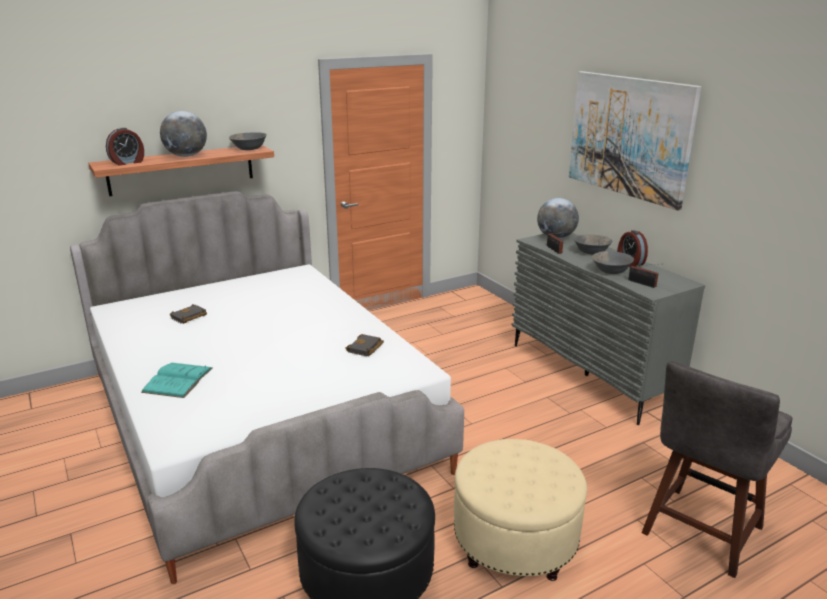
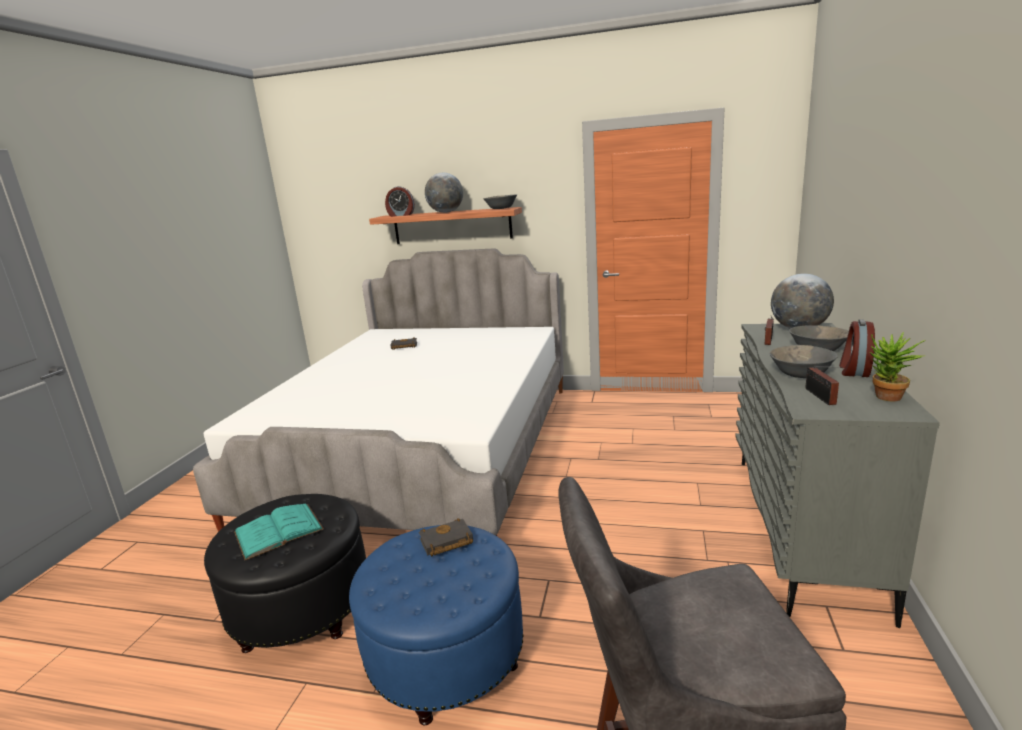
camera: 45 degrees right, 5 degrees down
turquoise book [141,363,212,398] -> turquoise book moved to [234,504,324,560]
black book [345,334,384,356] -> black book moved to [419,518,473,557]
beige ottoman [454,439,587,581] -> blue ottoman [349,525,524,725]
picture [569,71,701,211] -> none
none -> potted plant [870,332,926,401]

